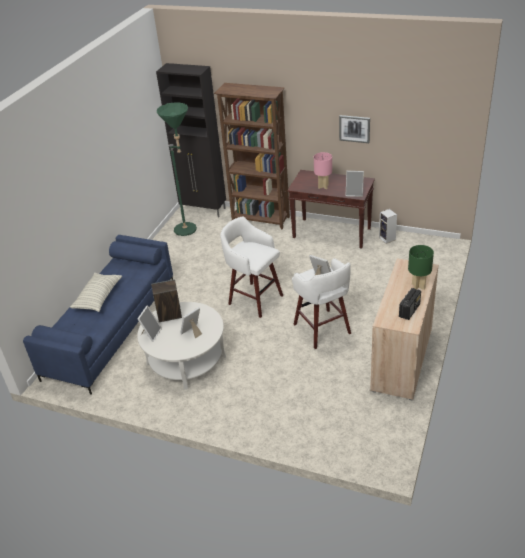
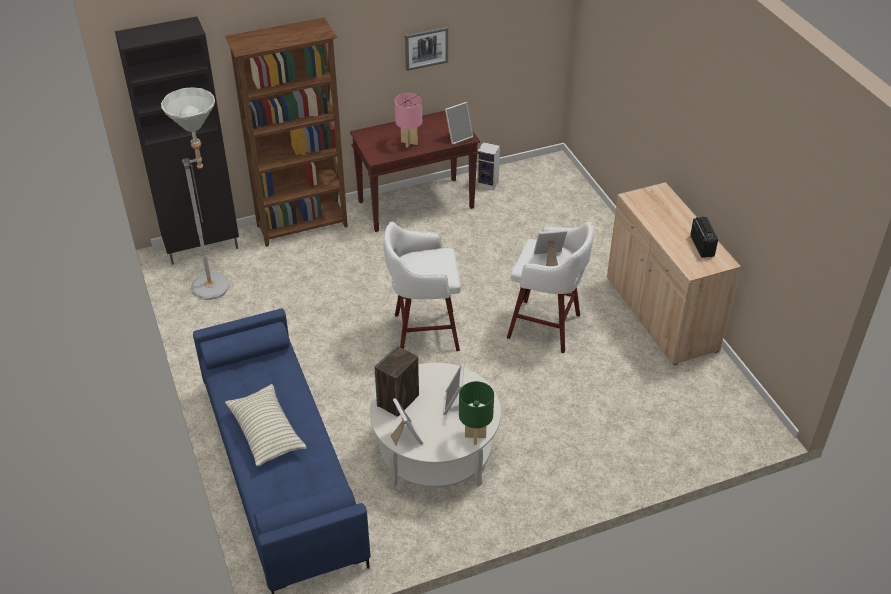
camera: 45 degrees left, 5 degrees up
green floor lamp [157,102,197,236] -> grey floor lamp [161,87,230,300]
green table lamp [408,245,434,290] -> green table lamp moved to [459,381,494,445]

